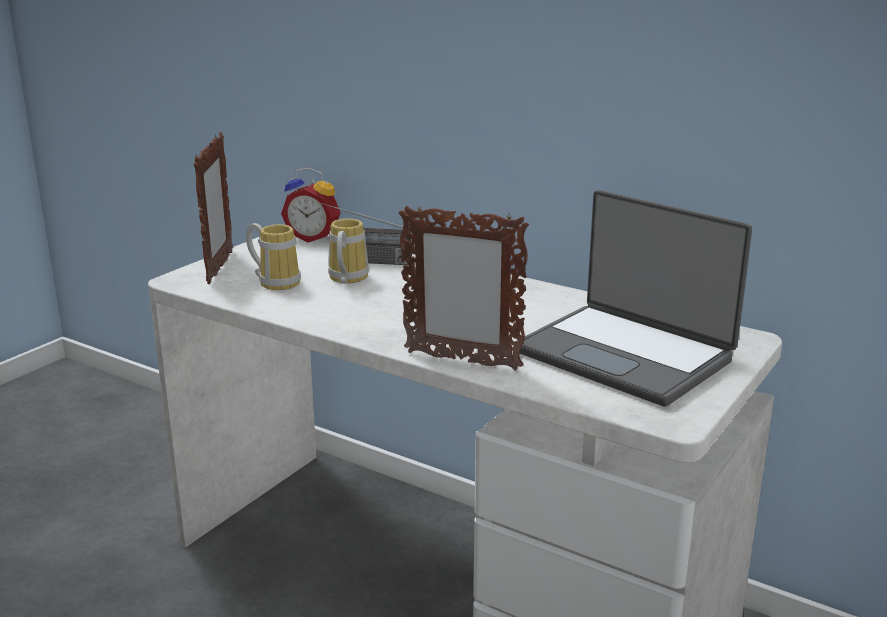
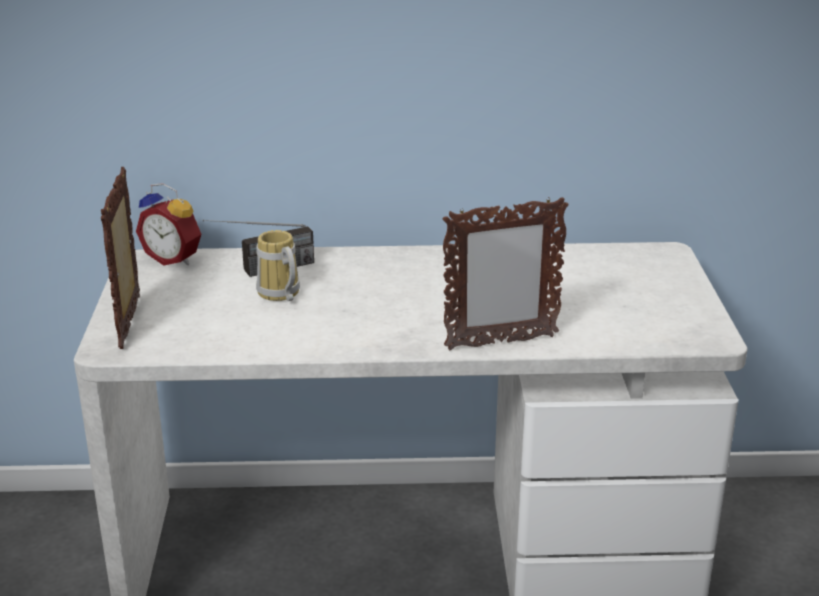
camera: 35 degrees left, 5 degrees up
picture frame [194,132,233,284] -> picture frame turned 150 degrees counterclockwise [101,167,140,349]
mug [246,223,301,290] -> none
alarm clock [281,167,341,243] -> alarm clock turned 45 degrees clockwise [136,183,201,266]
laptop [515,190,752,407] -> none

